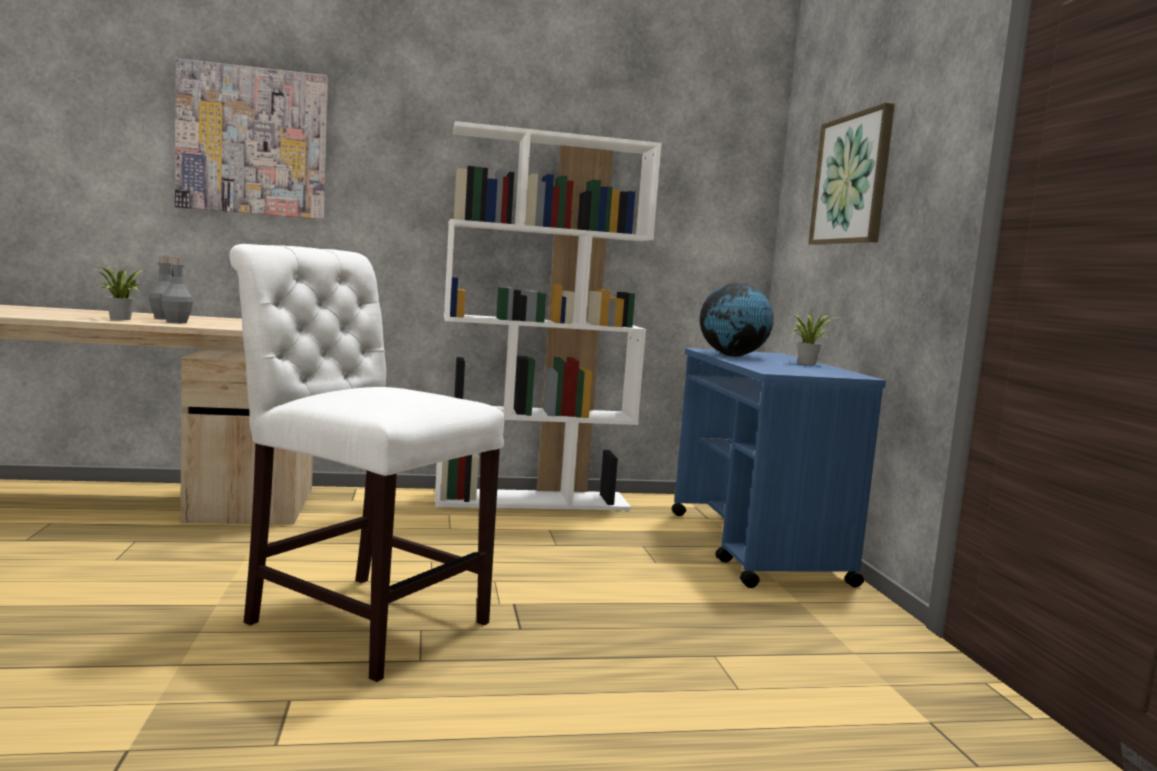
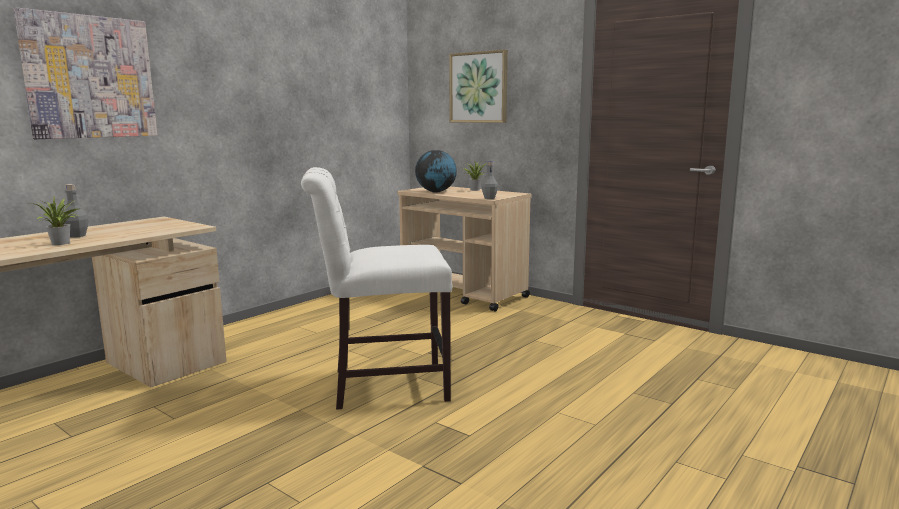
camera: 40 degrees left, 5 degrees up
grey bottle [161,258,193,323] -> grey bottle moved to [481,161,498,199]
white bookcase [435,121,662,511] -> none
blue cart [671,348,886,588] -> beige cart [397,186,532,311]

